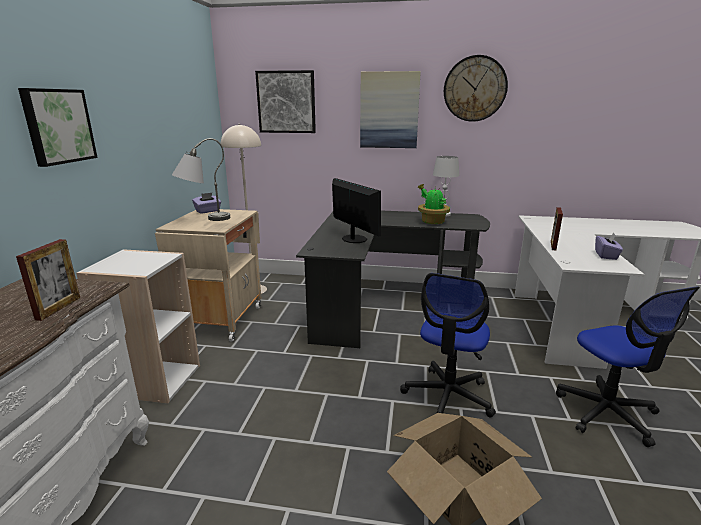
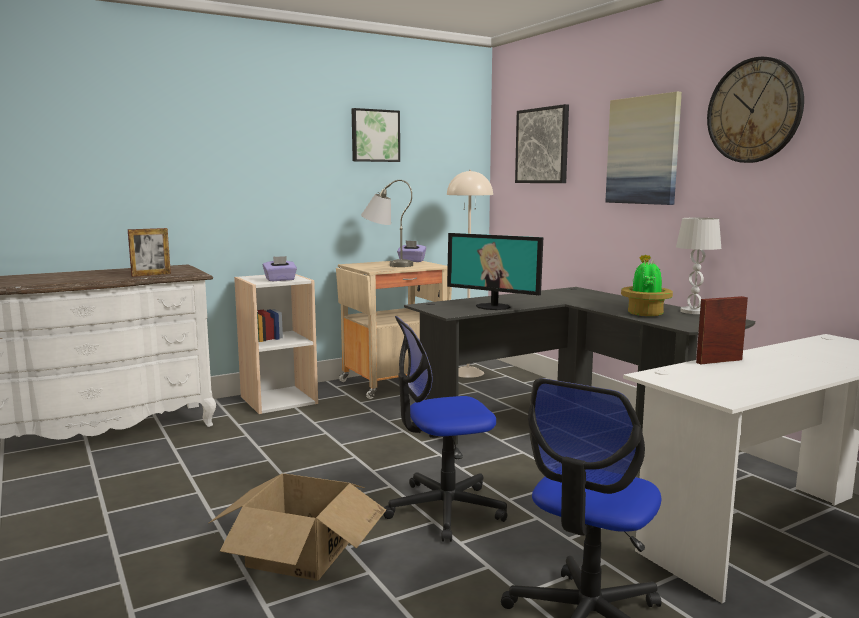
camera: 50 degrees right, 10 degrees down
picture [18,88,98,167] -> picture moved to [352,108,400,162]
monitor [332,178,381,243] -> monitor turned 105 degrees clockwise [447,233,543,310]
purple tissue box [595,233,623,260] -> purple tissue box moved to [263,256,297,281]

